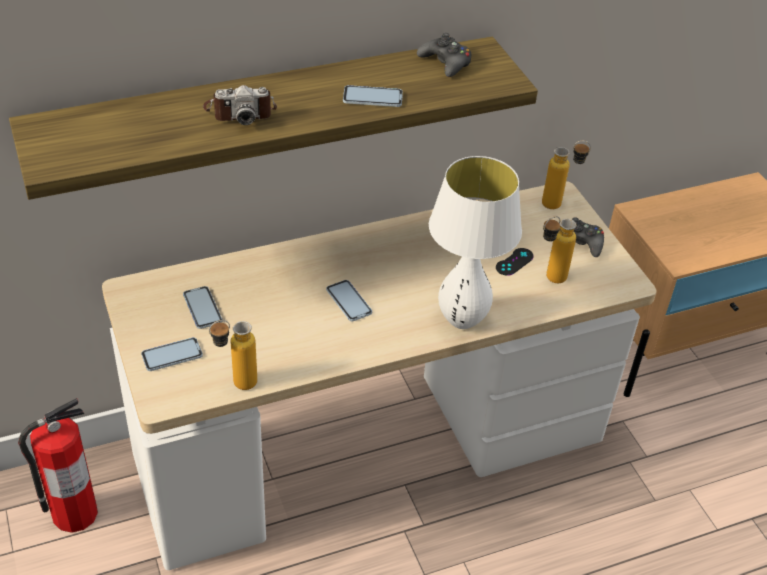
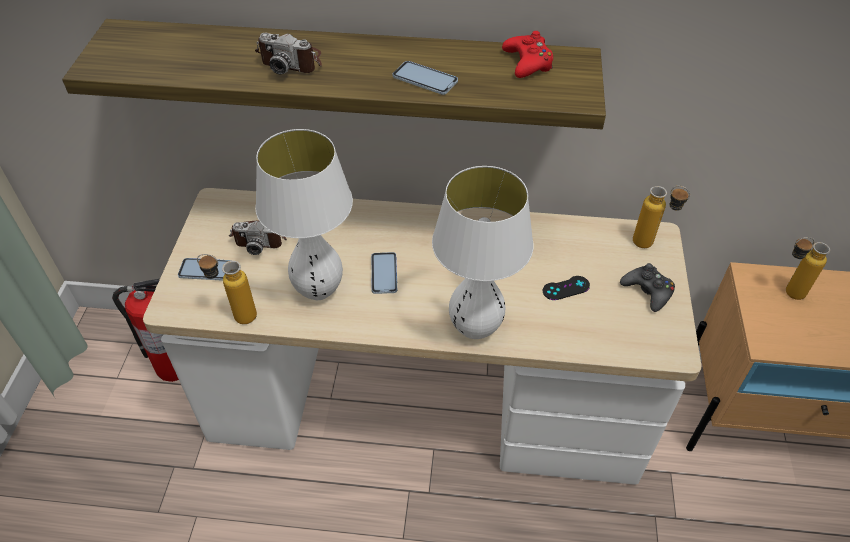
camera: 30 degrees right, 5 degrees up
phone [183,286,223,329] -> camera [229,221,287,255]
black game controller [417,33,471,77] -> red game controller [502,31,553,78]
bottle [543,216,576,283] -> bottle moved to [786,237,830,300]
none -> white table lamp [255,129,353,300]

